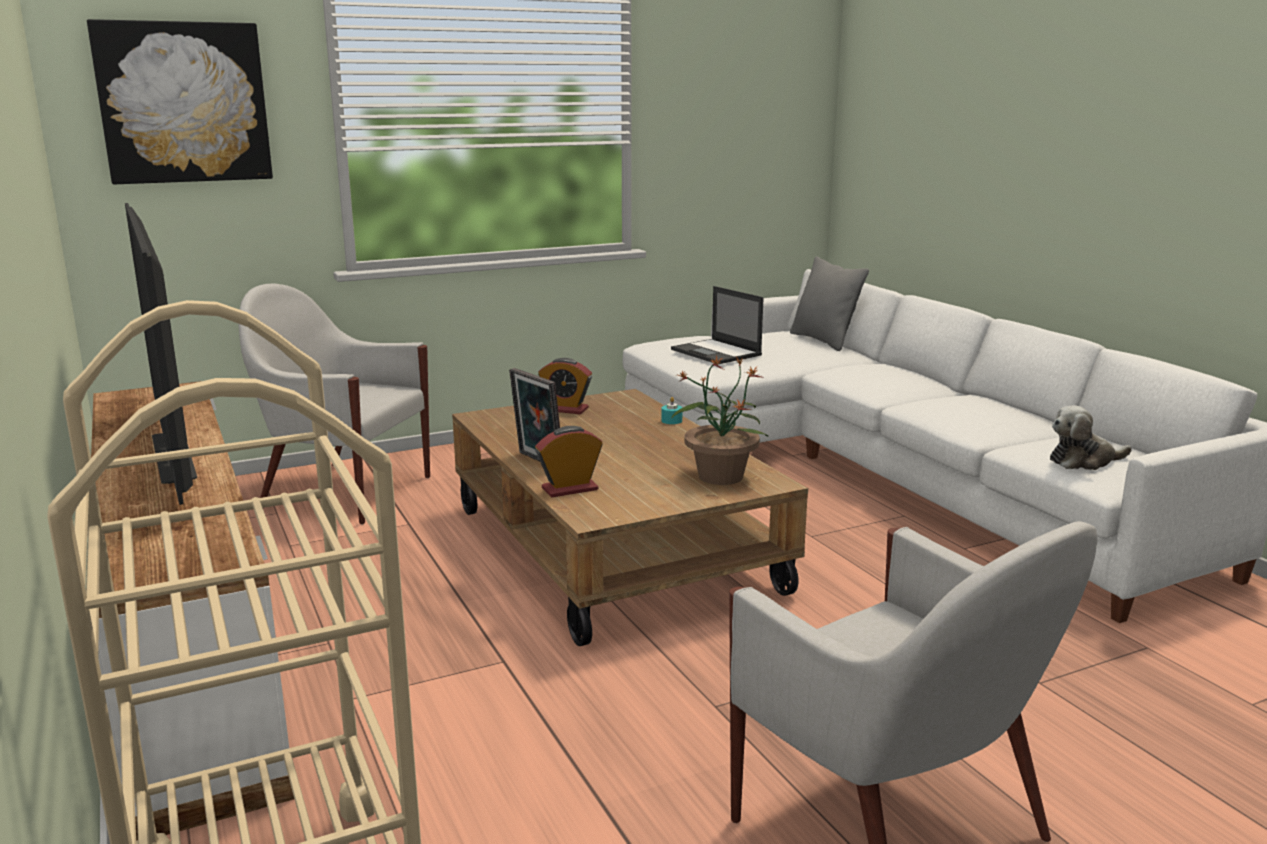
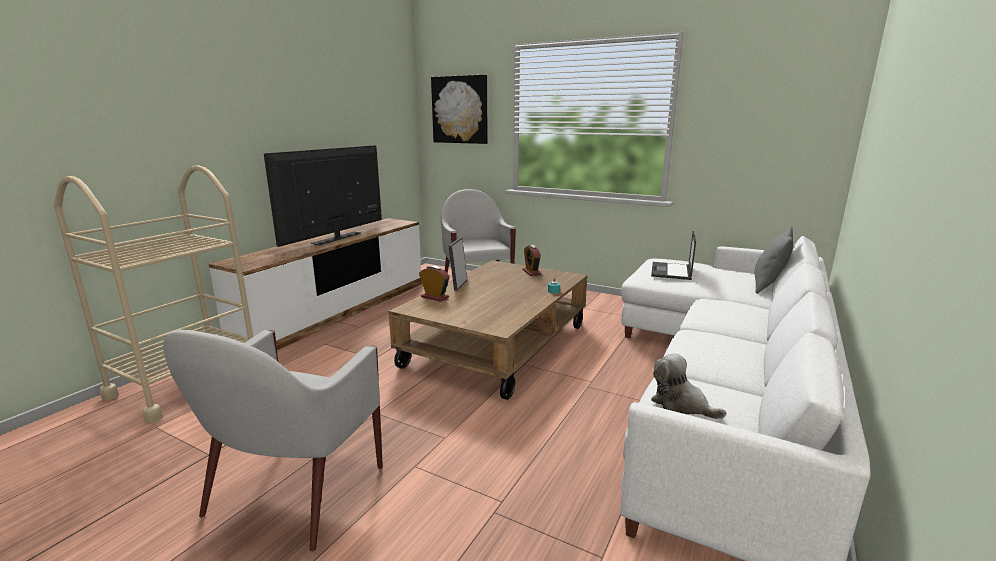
camera: 55 degrees right, 0 degrees up
potted plant [671,355,768,485] -> none

